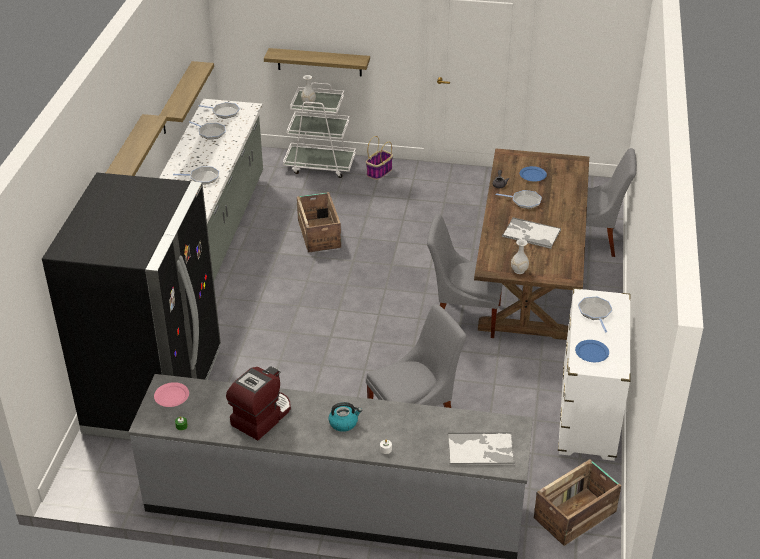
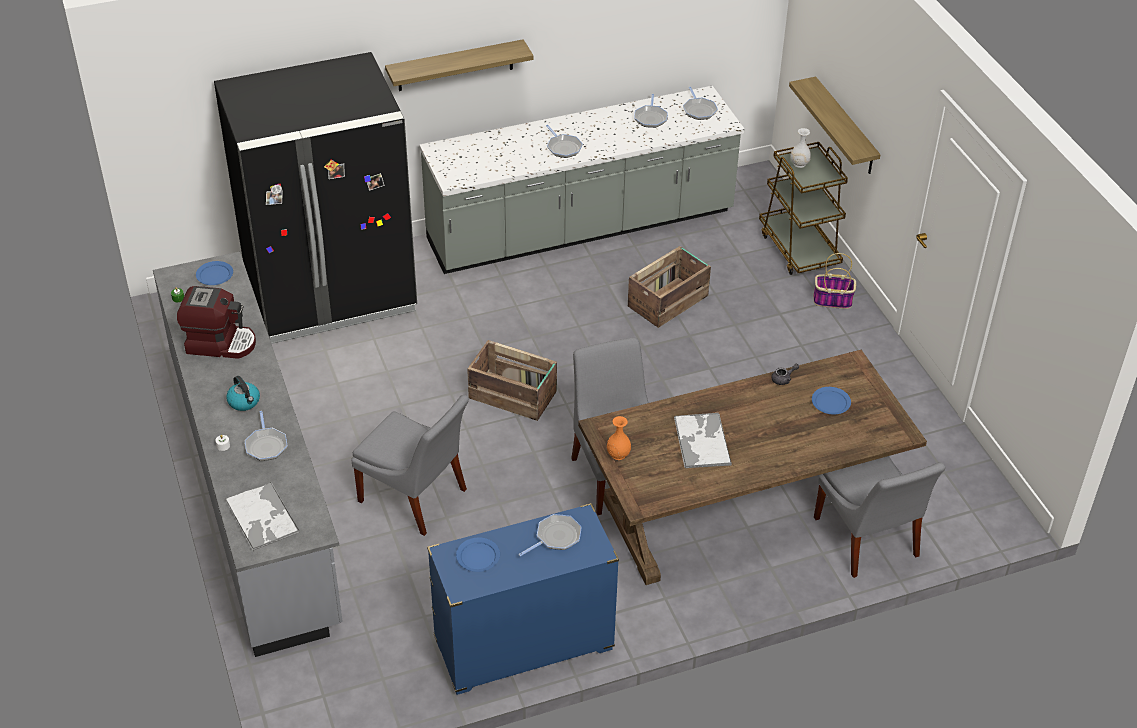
camera: 60 degrees right, 5 degrees up
pink plate [154,382,189,407] -> blue plate [196,261,233,285]
shelf [159,61,214,134] -> none
white cart [283,83,356,178] -> brown cart [759,142,848,275]
frying pan [496,190,542,209] -> frying pan moved to [245,411,287,461]
white vase [511,239,529,274] -> orange vase [607,416,631,460]
crate [534,459,621,546] -> crate moved to [467,340,557,421]
white dresser [558,288,631,461] -> blue dresser [427,503,619,695]

